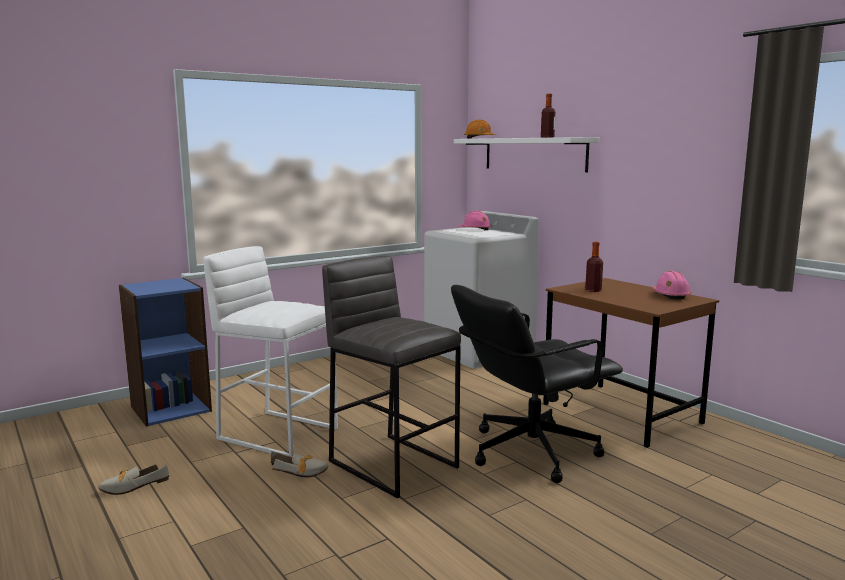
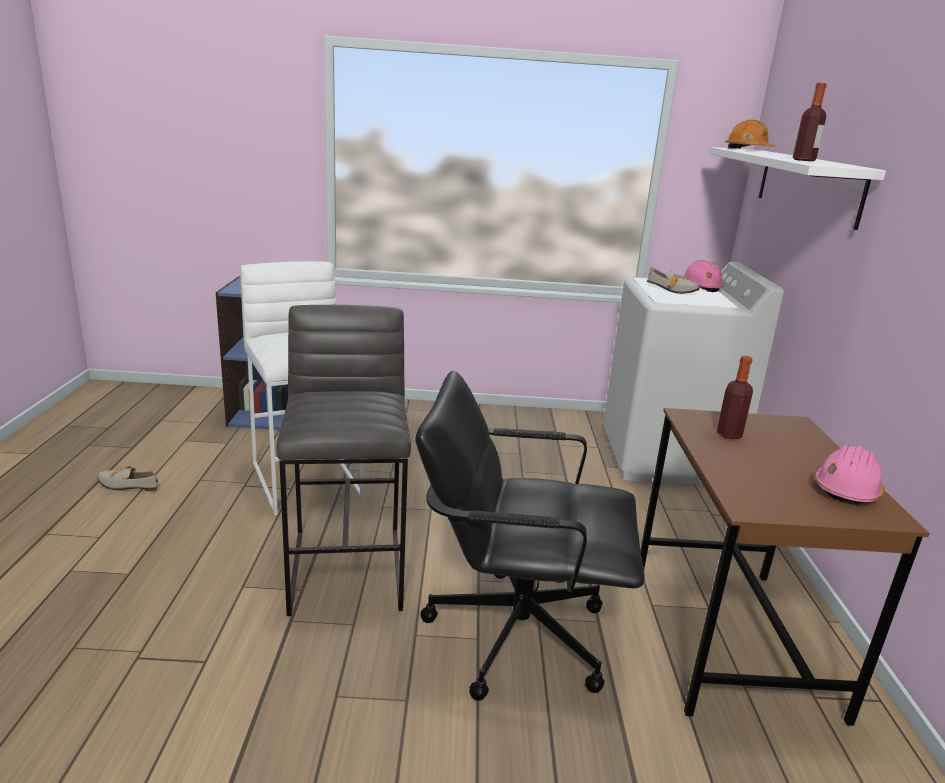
camera: 35 degrees right, 10 degrees up
shoe [271,451,328,477] -> shoe moved to [647,267,699,294]

